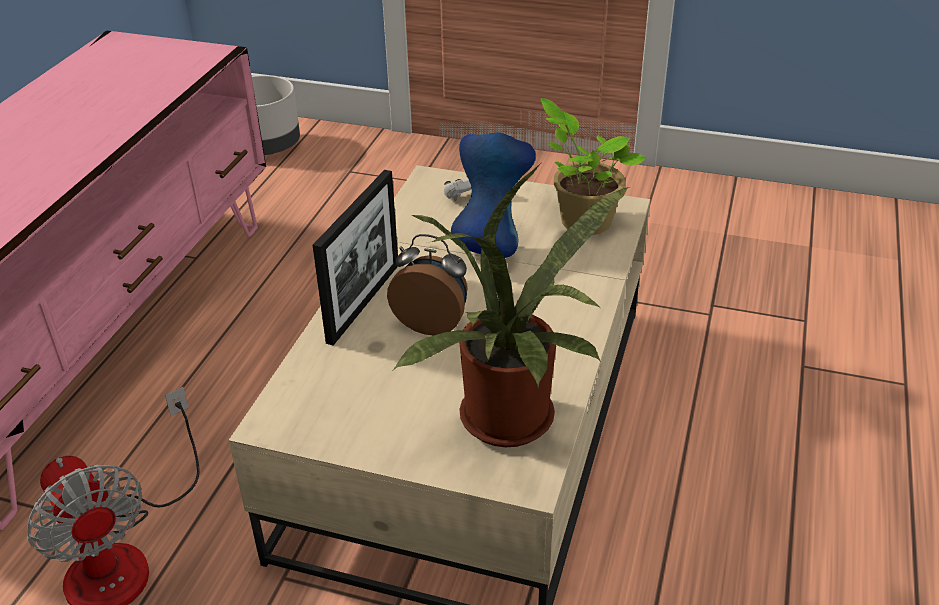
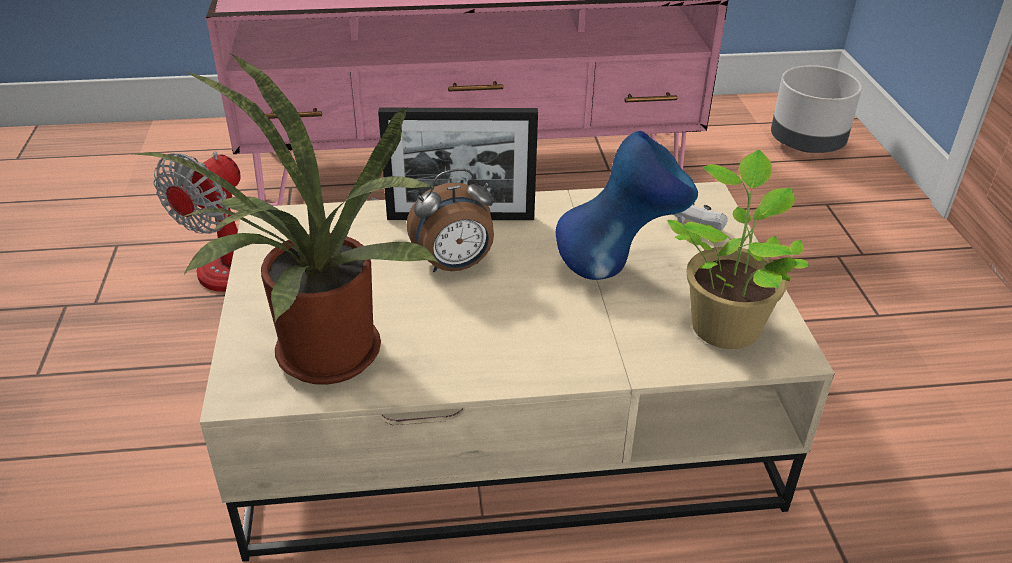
camera: 65 degrees right, 0 degrees up
alarm clock [387,234,467,335] -> alarm clock turned 75 degrees clockwise [406,169,494,273]

